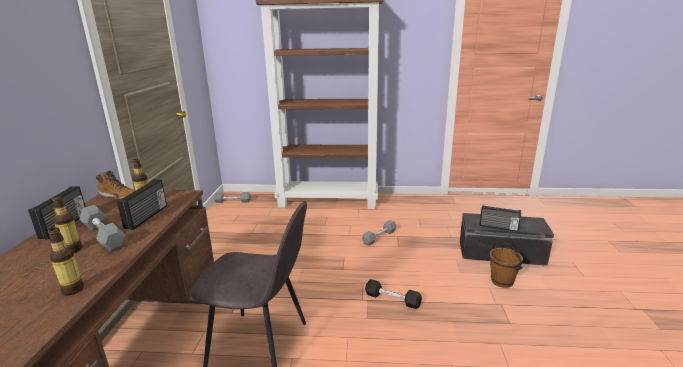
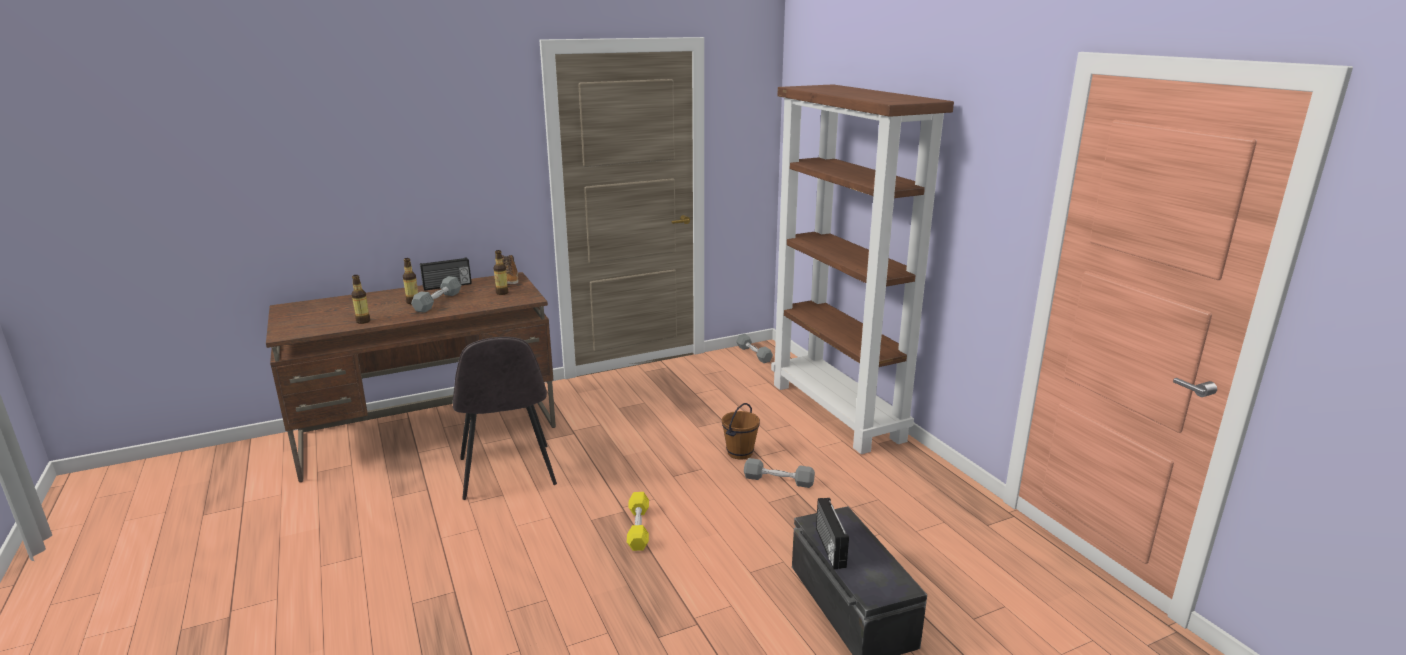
camera: 60 degrees right, 0 degrees up
radio [117,179,167,230] -> none
black dumbbell [365,279,422,309] -> yellow dumbbell [627,492,649,551]
brown bucket [489,242,523,288] -> brown bucket moved to [722,403,760,460]

